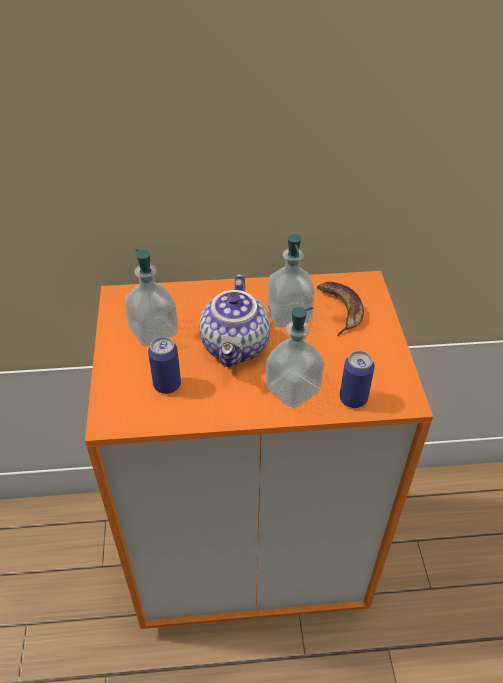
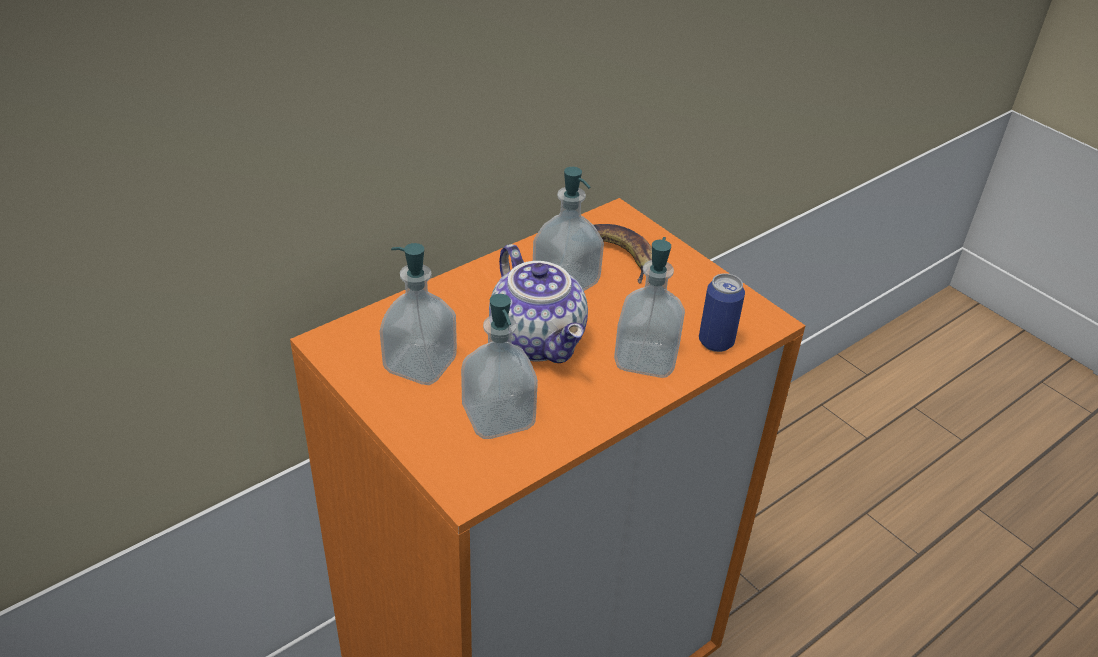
camera: 35 degrees left, 5 degrees down
can [148,337,181,394] -> soap dispenser [461,294,538,439]

